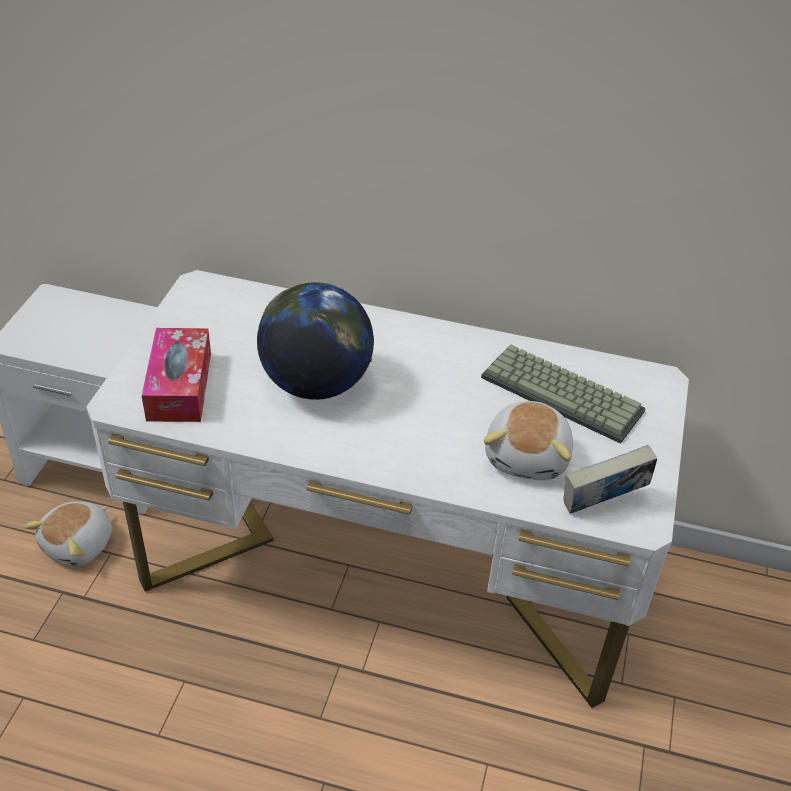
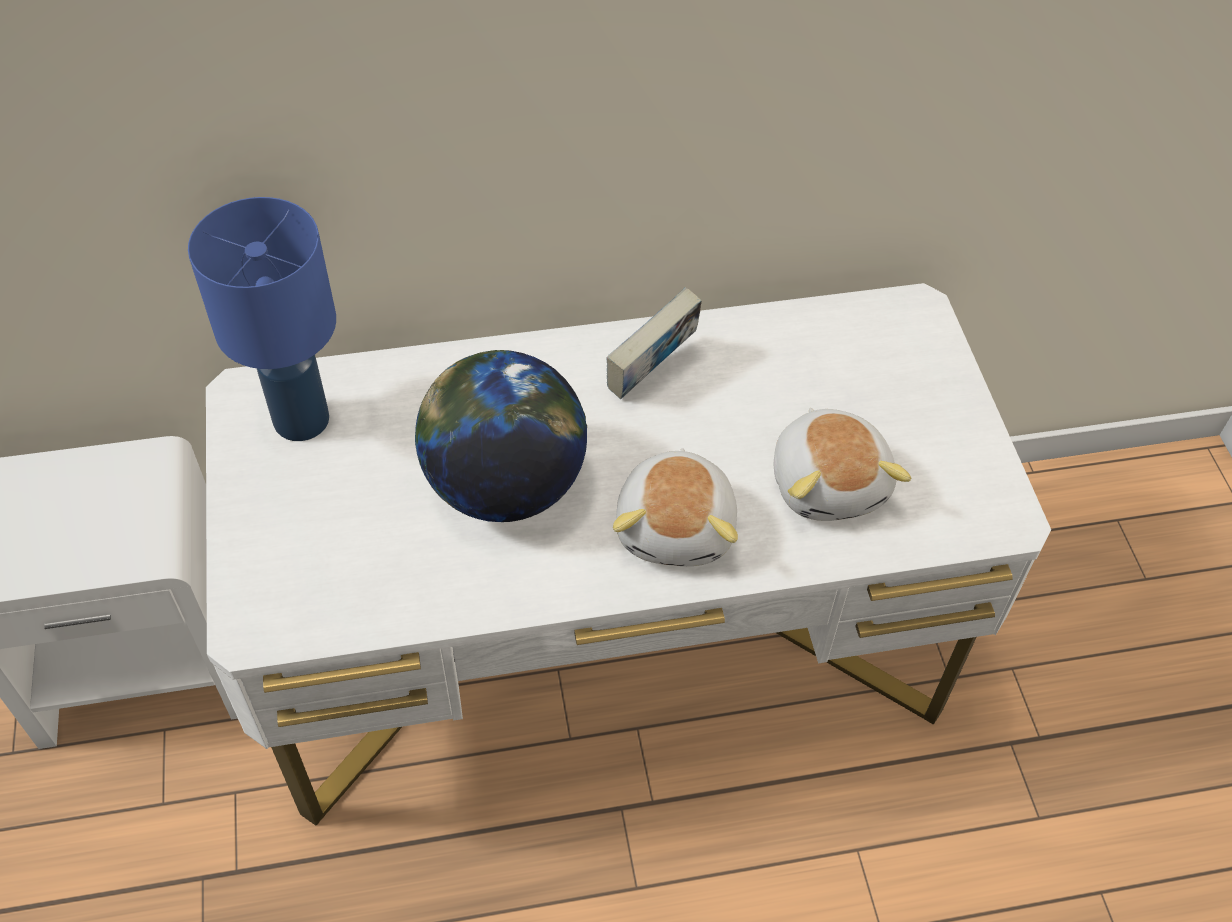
camera: 25 degrees left, 10 degrees up
plush toy [24,502,112,567] -> plush toy moved to [613,448,738,566]
tissue box [142,328,211,422] -> none
keyboard [481,344,646,444] -> none
book [563,445,657,514] -> book moved to [607,287,702,399]
none -> blue table lamp [188,197,336,441]

